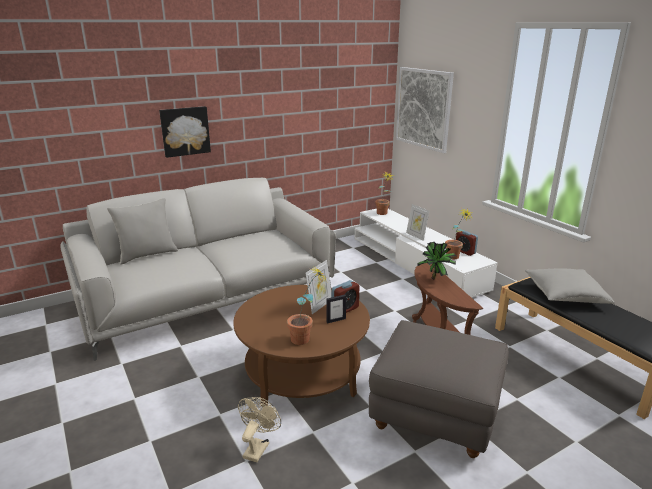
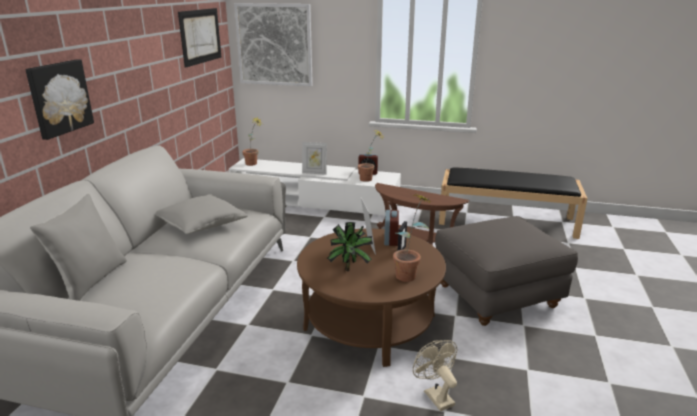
camera: 45 degrees left, 0 degrees up
potted plant [417,242,456,279] -> potted plant moved to [326,222,373,271]
grey pillow [525,268,615,304] -> grey pillow moved to [155,194,248,234]
none -> picture [178,8,221,68]

